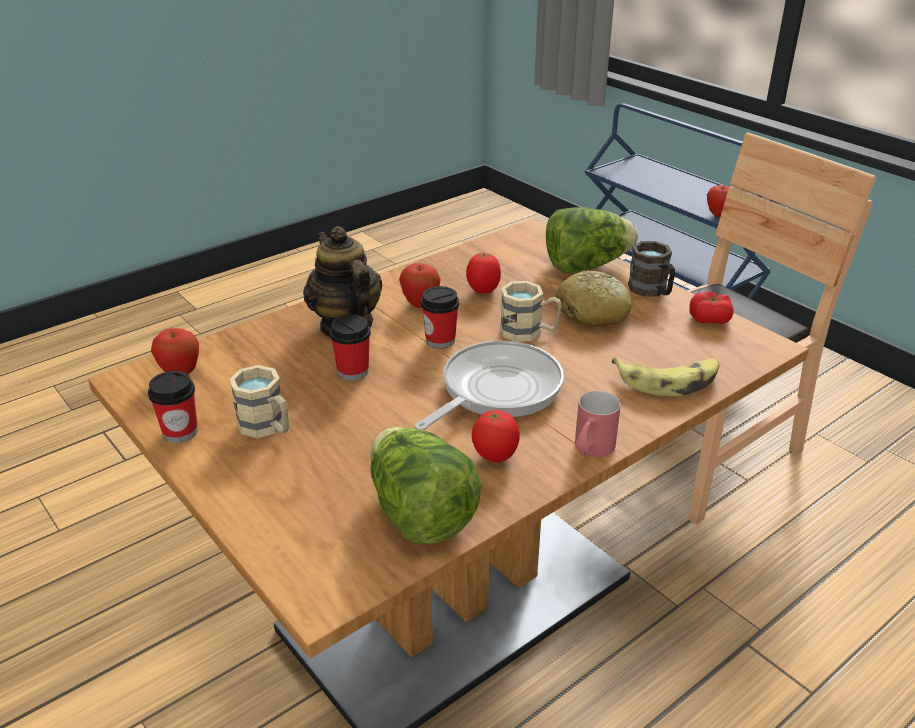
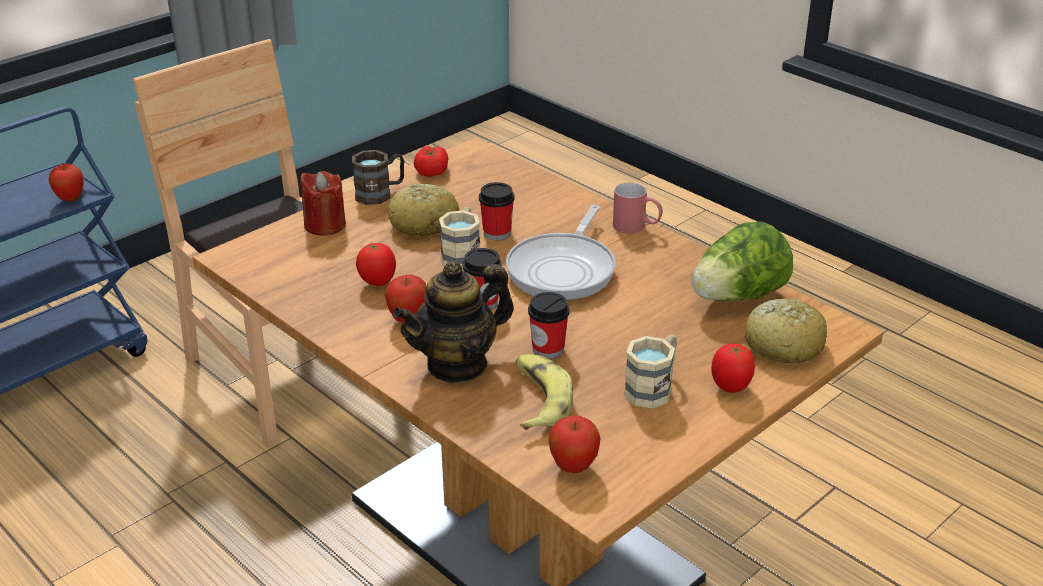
camera: 95 degrees left, 0 degrees up
cup [148,371,198,443] -> cup moved to [479,182,515,240]
frying pan [414,341,564,430] -> frying pan turned 105 degrees counterclockwise [506,205,616,300]
tomato [472,410,520,462] -> tomato moved to [711,343,755,393]
lettuce [546,207,638,273] -> red candle [300,171,346,236]
banana [612,357,720,396] -> banana moved to [515,354,573,430]
none -> bread [745,299,827,363]

